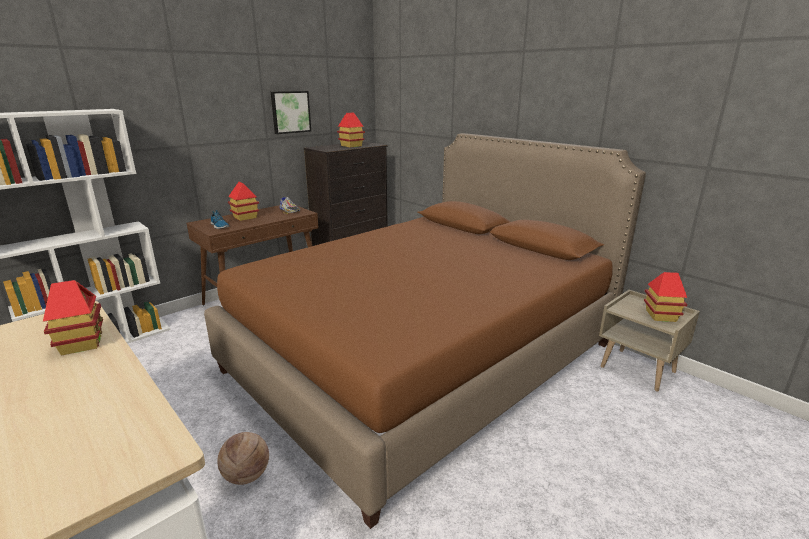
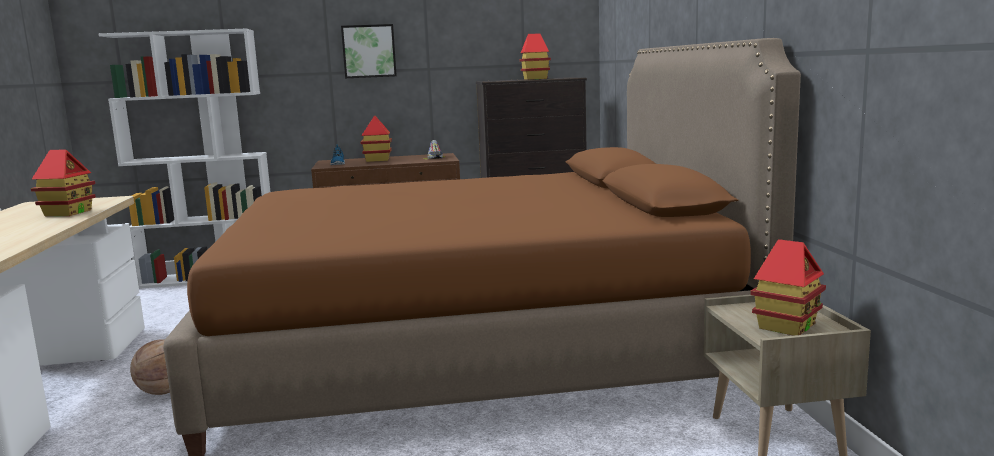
camera: 35 degrees right, 10 degrees down
picture [271,91,311,134] -> picture moved to [341,24,397,78]

